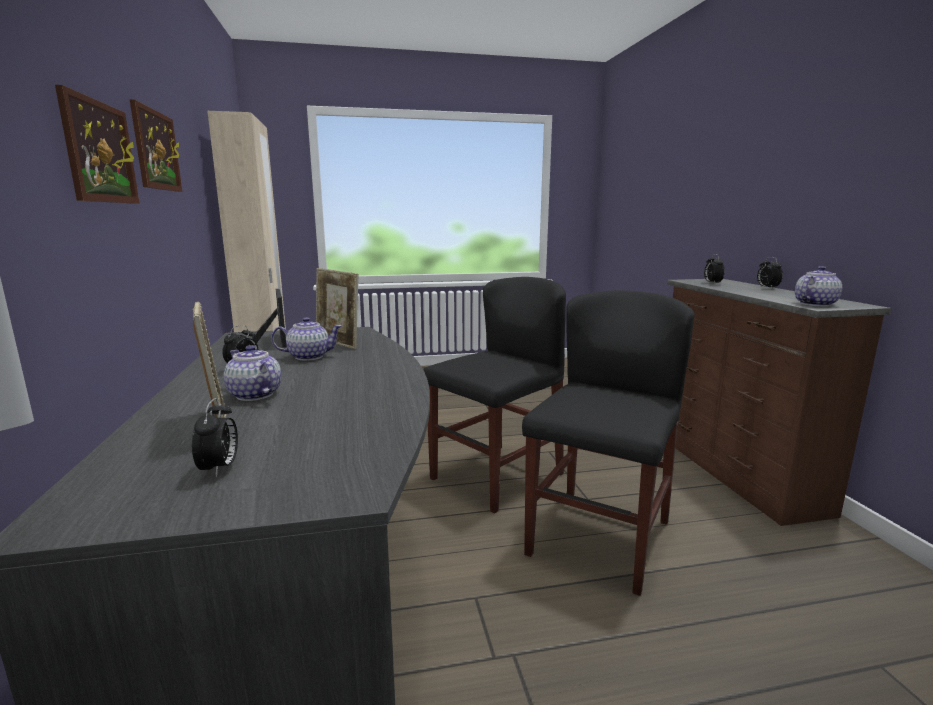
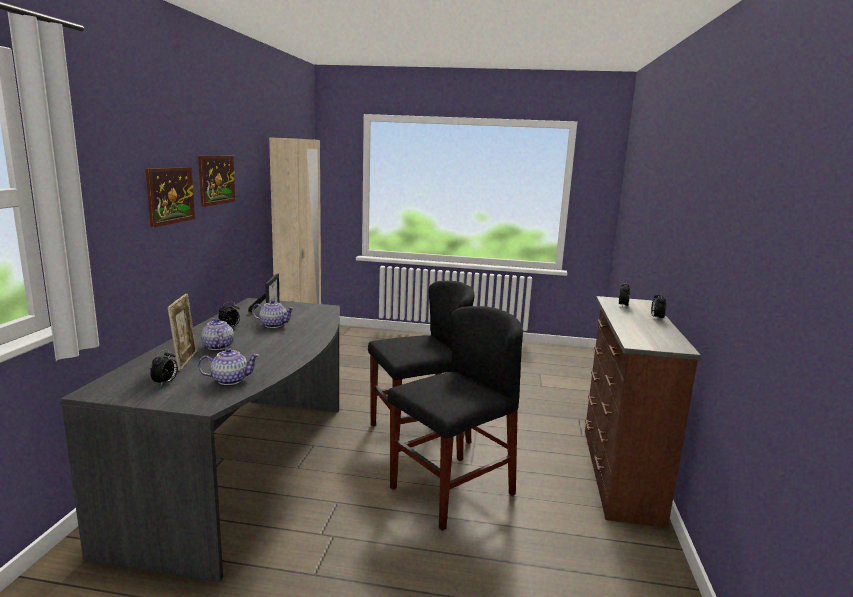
camera: 20 degrees right, 0 degrees up
picture frame [316,268,358,349] -> none
teapot [795,266,842,306] -> teapot moved to [198,348,259,385]

